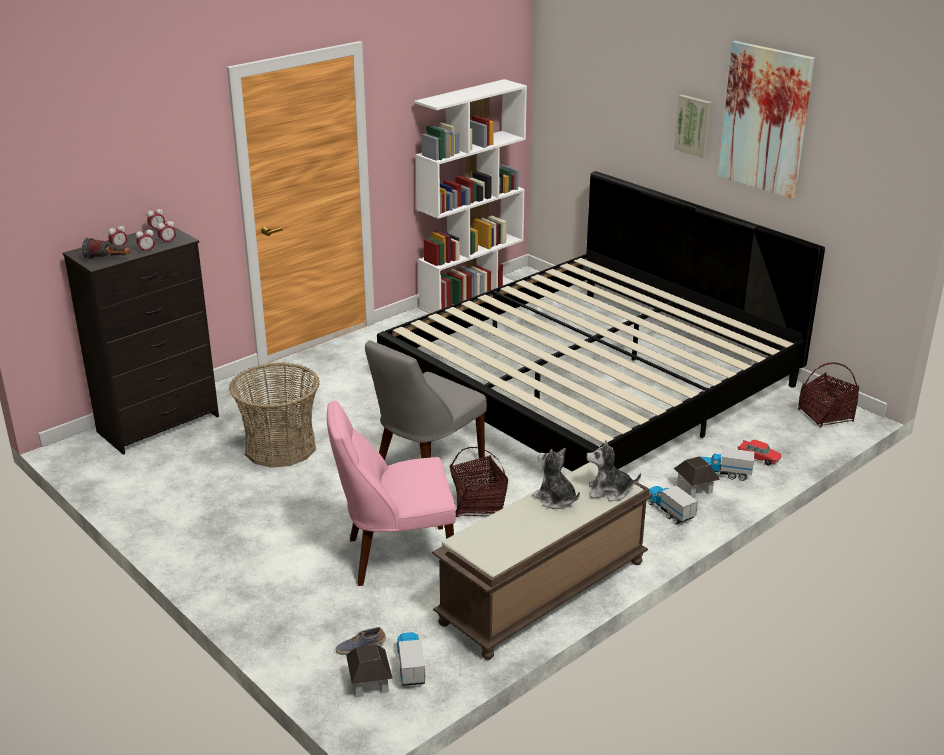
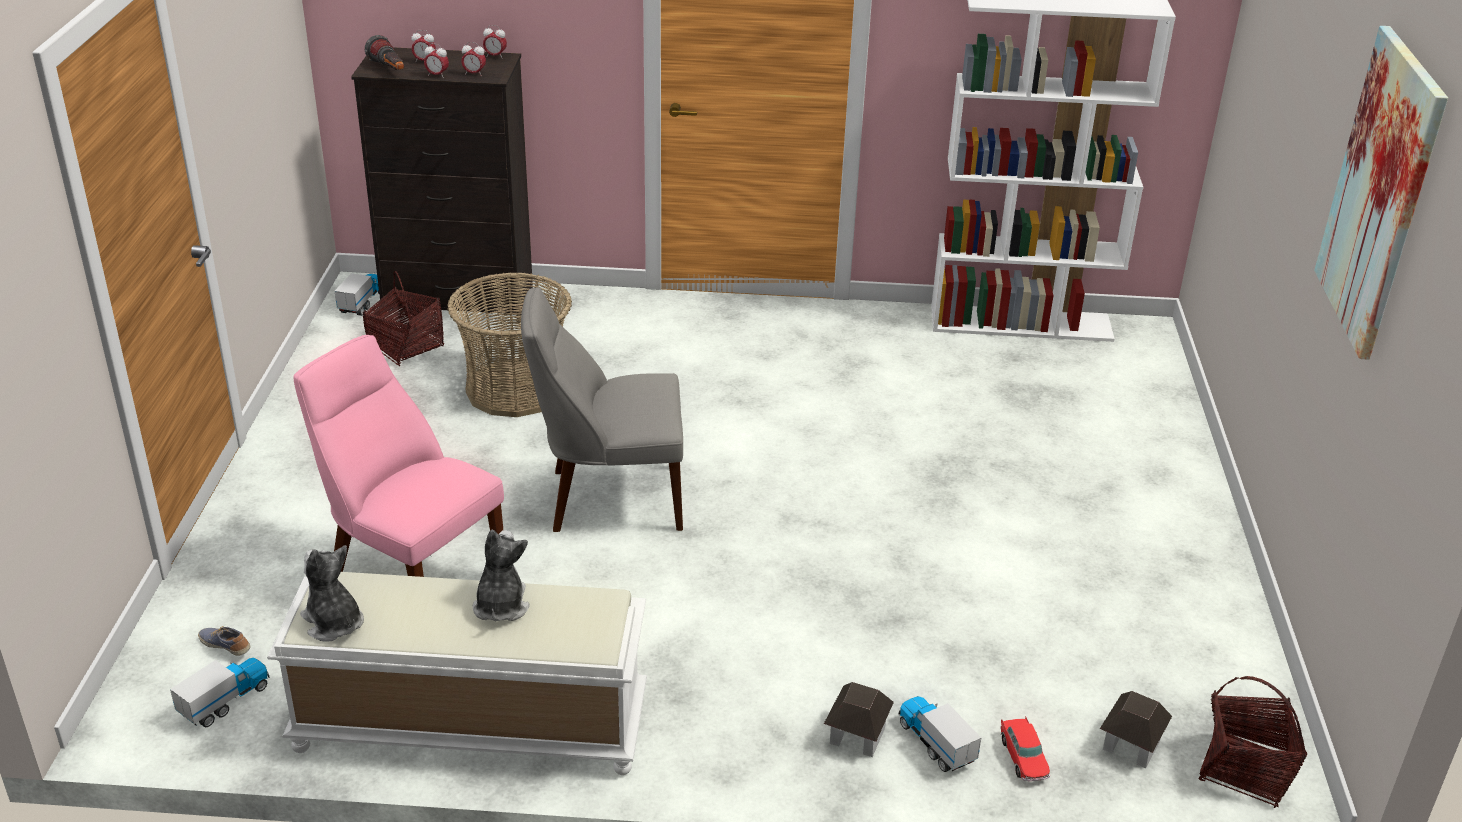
camera: 45 degrees right, 5 degrees up
toy house [346,644,393,698] -> toy house moved to [1100,691,1172,768]
bed [377,171,825,471] -> none
brown bench [432,462,653,660] -> white bench [267,572,647,775]
basket [449,447,508,517] -> basket moved to [363,271,444,366]
plush toy [586,440,641,502] -> plush toy moved to [300,545,364,642]
toy truck [647,486,698,525] -> toy truck moved to [335,273,379,316]
picture [674,95,712,158] -> none

